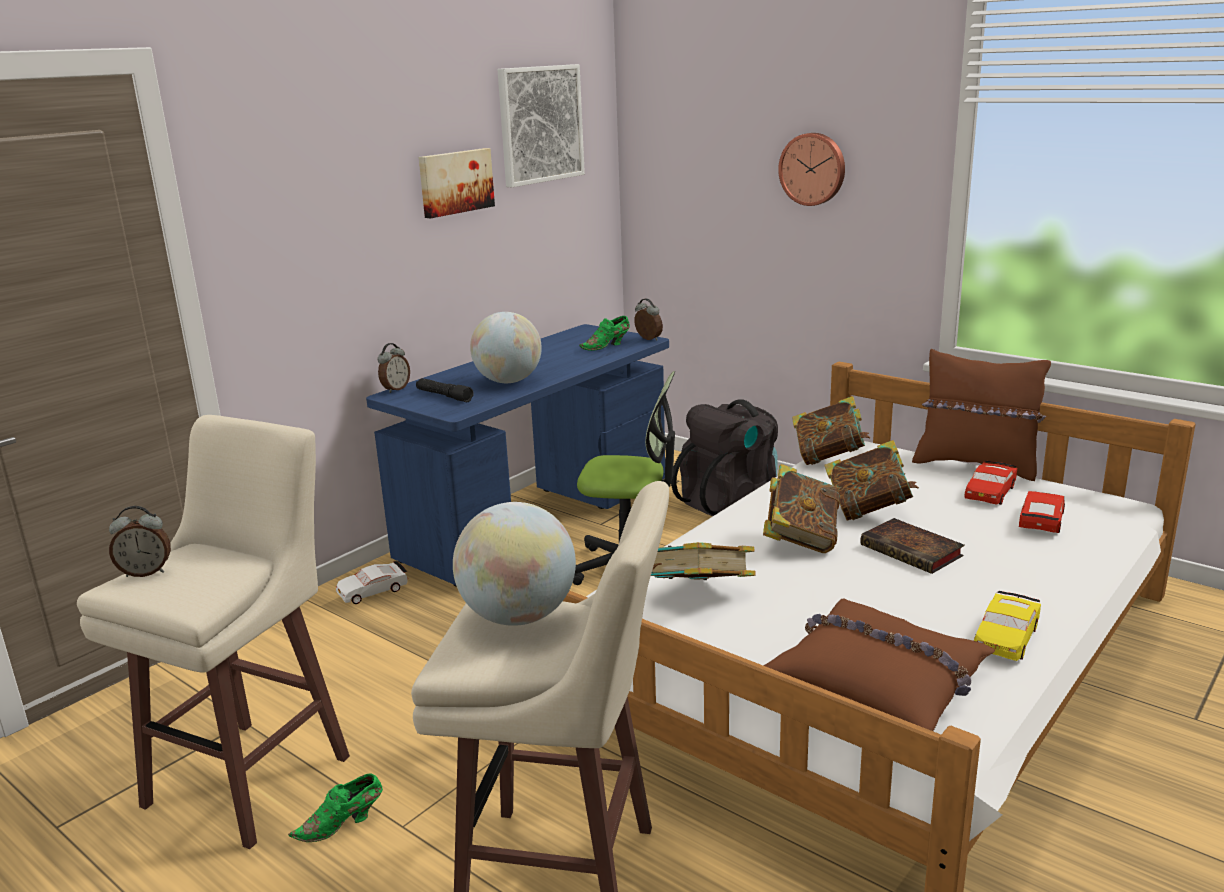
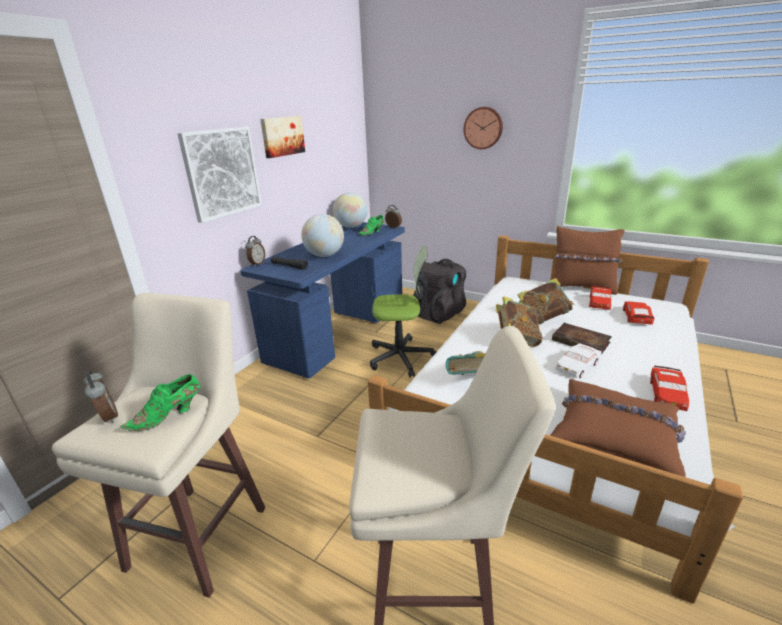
camera: 10 degrees left, 5 degrees up
alarm clock [109,506,171,577] -> alarm clock turned 105 degrees counterclockwise [83,371,118,423]
green shoe [288,773,383,842] -> green shoe moved to [120,374,200,431]
white toy car [336,561,408,604] -> white toy car moved to [556,342,602,378]
globe [453,502,576,626] -> globe moved to [333,192,368,228]
picture [497,64,585,187] -> picture moved to [177,127,262,223]
book [792,396,870,465] -> none
yellow toy car [974,591,1041,661] -> red toy car [650,365,689,411]

